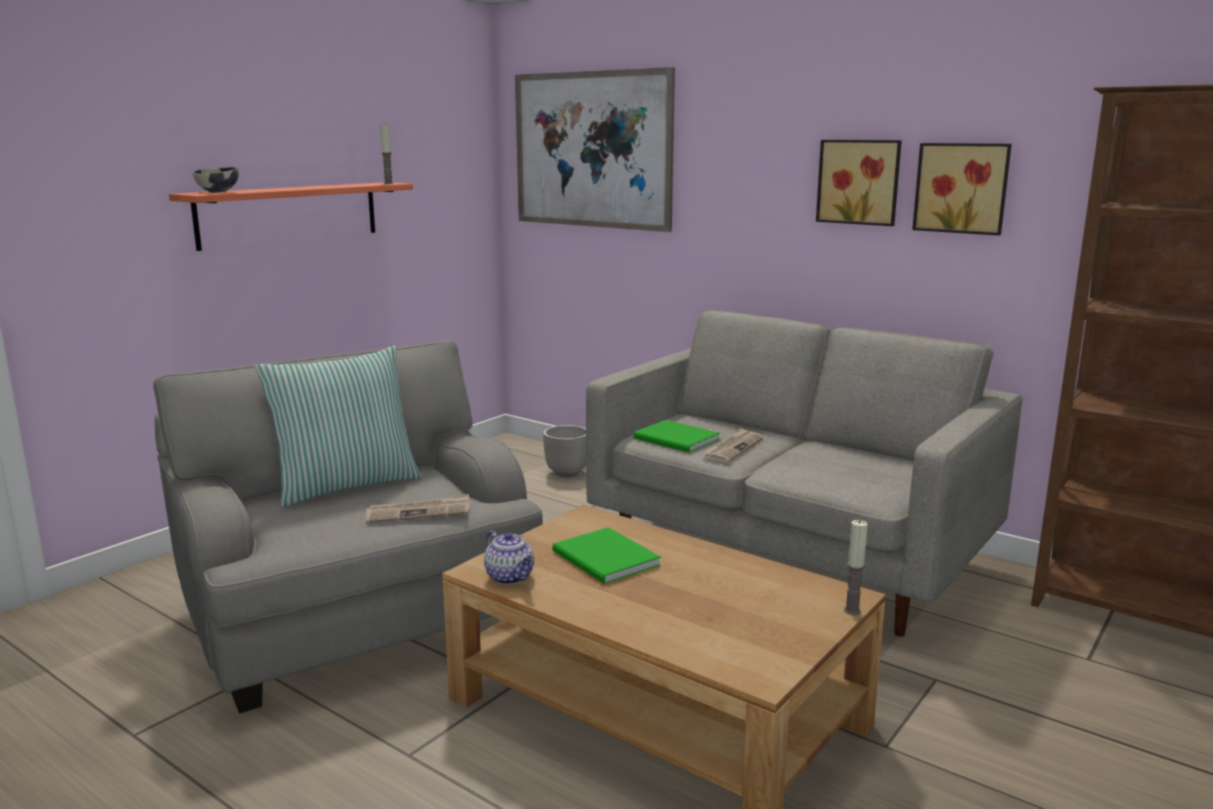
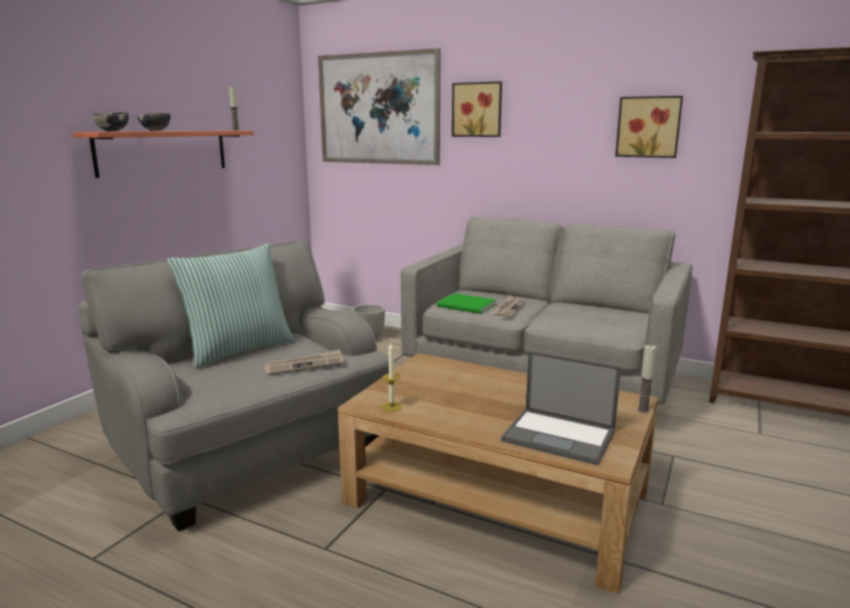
camera: 10 degrees left, 0 degrees up
teapot [484,531,534,585] -> candle [381,343,402,412]
green book [552,527,661,584] -> none
picture [816,140,902,226] -> picture moved to [452,81,502,137]
none -> bowl [137,113,171,131]
none -> laptop [501,351,621,465]

